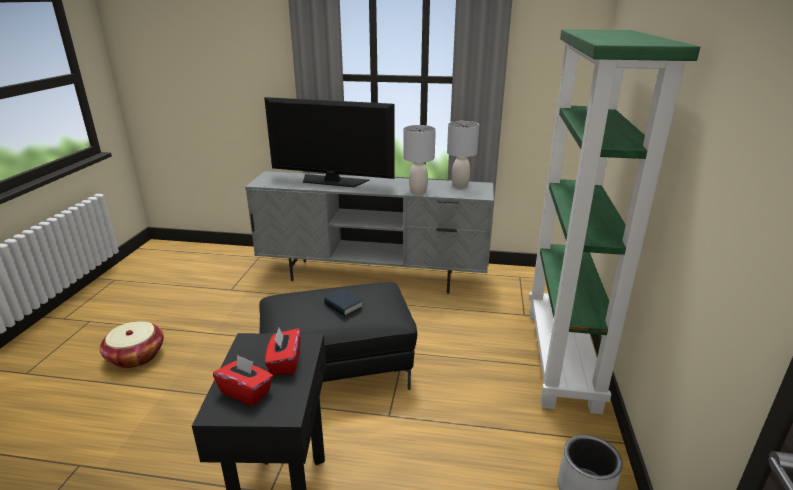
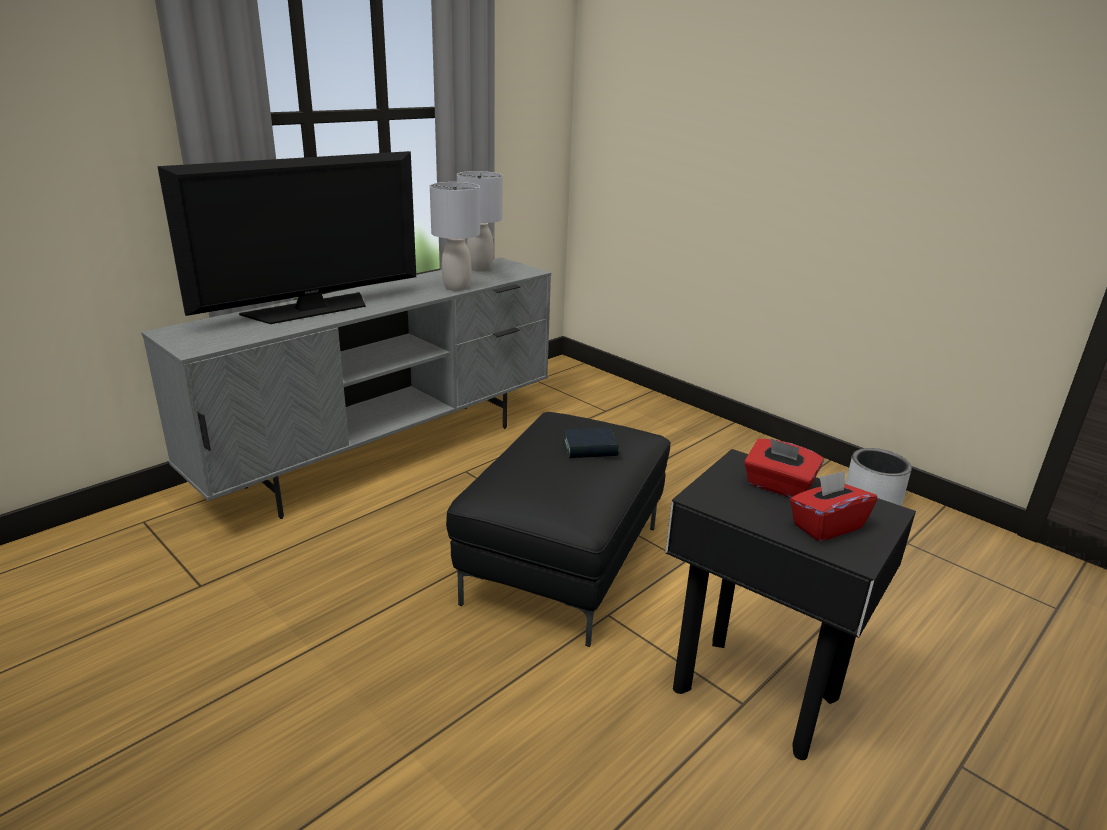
camera: 55 degrees left, 0 degrees up
basket [100,321,164,368] -> none
green bookcase [529,29,700,415] -> none

